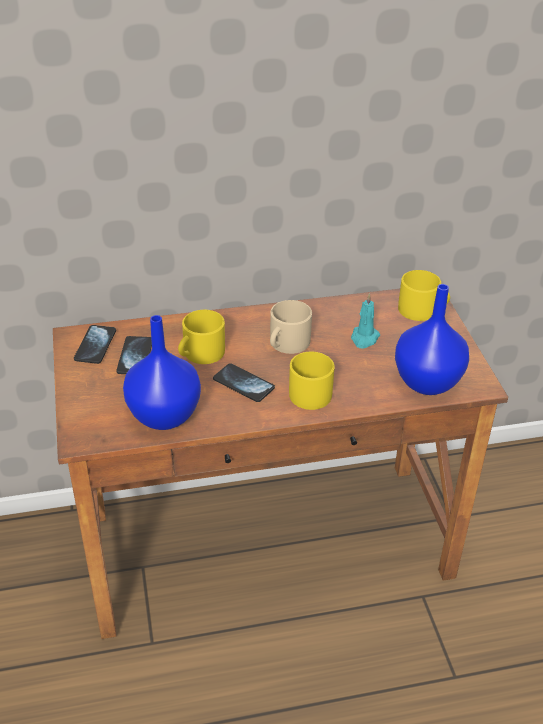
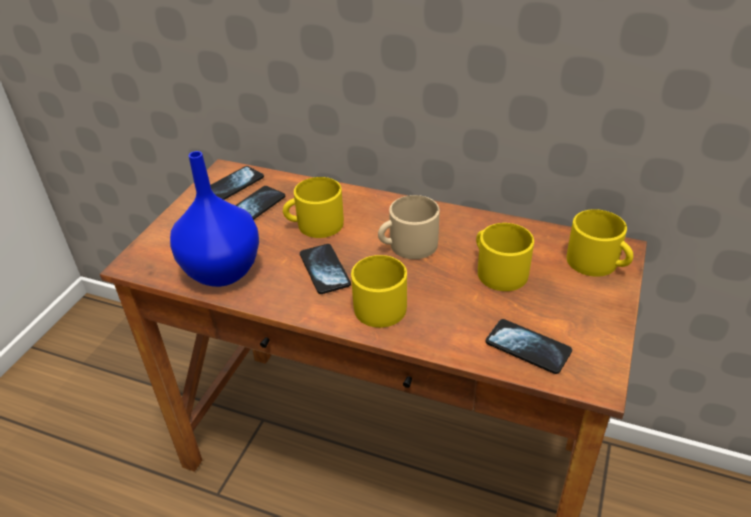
camera: 35 degrees right, 0 degrees up
turquoise candle [351,293,380,349] -> yellow mug [476,223,534,291]
blue vase [395,284,469,395] -> phone [486,319,572,374]

